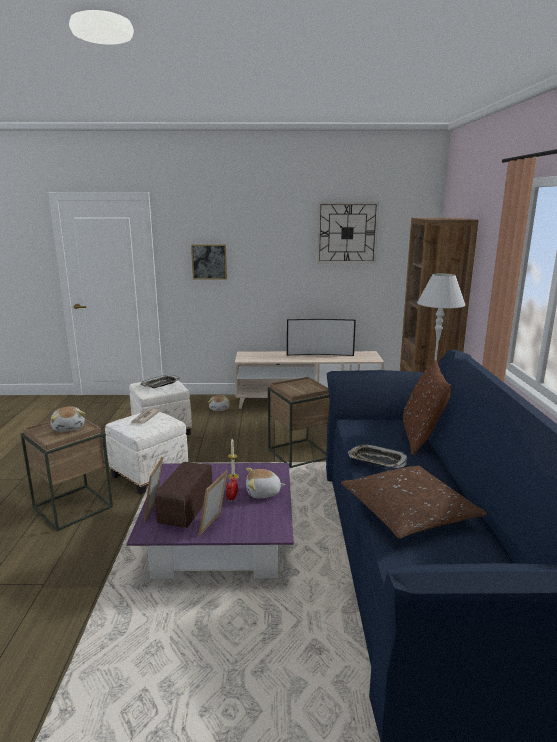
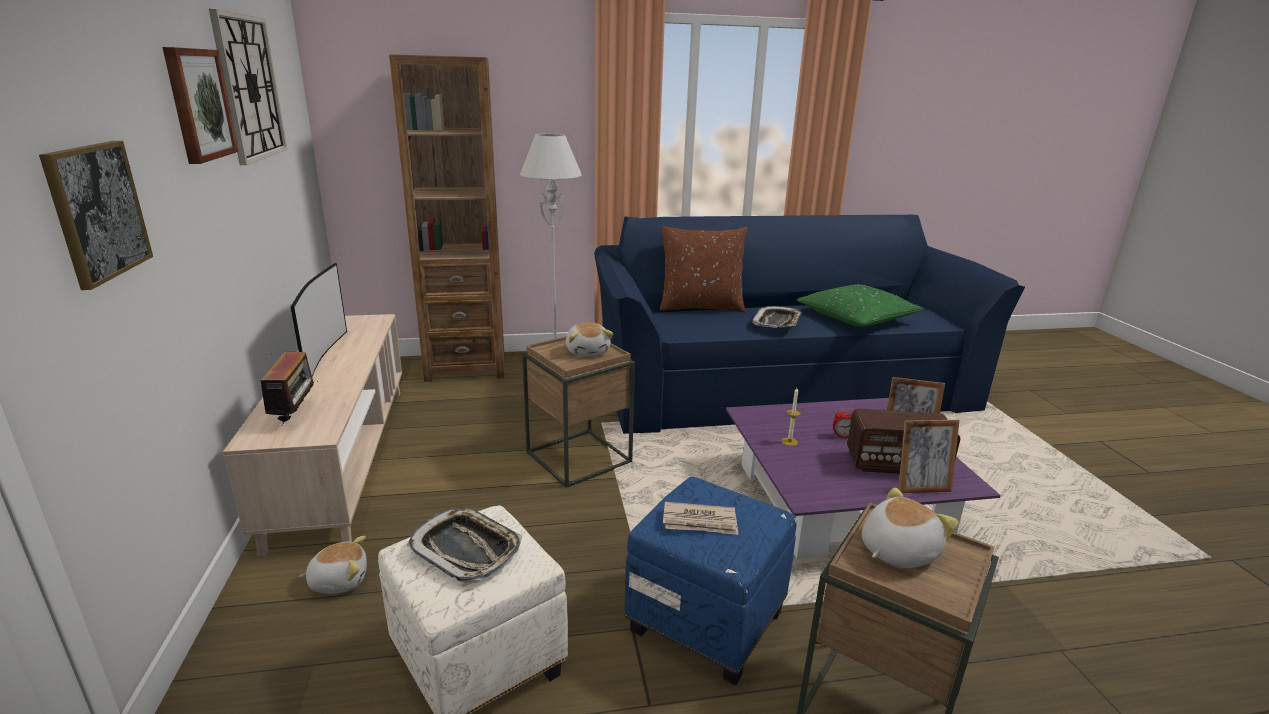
camera: 100 degrees left, 5 degrees up
white ottoman [105,412,188,495] -> blue ottoman [625,477,797,685]
plush toy [246,468,285,498] -> plush toy moved to [566,322,613,356]
brown pillow [341,466,487,539] -> green pillow [797,284,924,327]
none -> picture [162,47,239,164]
none -> radio [261,352,318,426]

